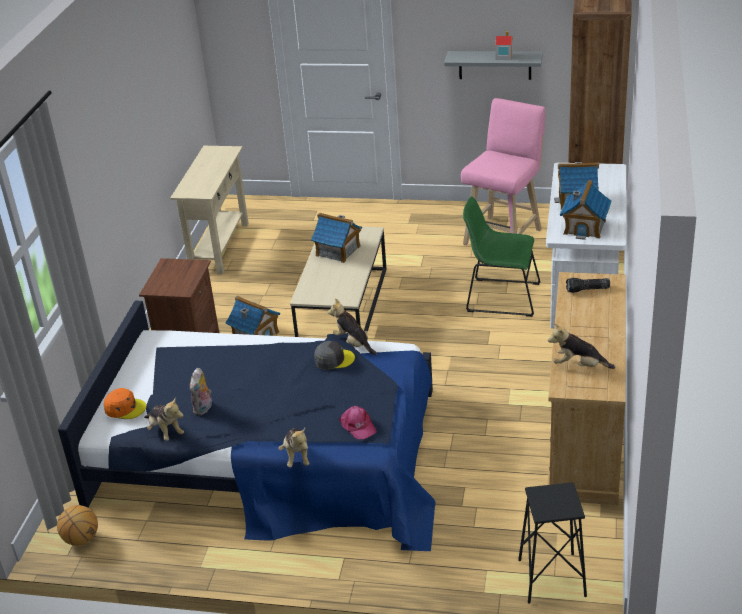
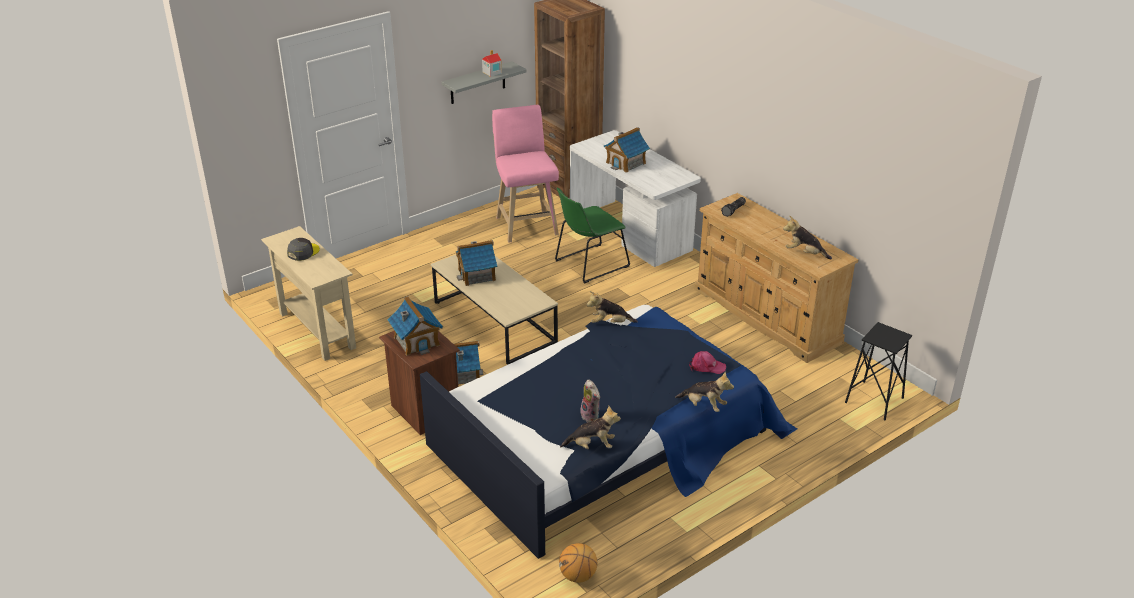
camera: 50 degrees left, 0 degrees up
orange cap [104,388,146,419] -> none
grey cap [314,341,355,369] -> grey cap moved to [287,238,320,261]
plush toy [548,323,615,369] -> plush toy turned 60 degrees clockwise [783,216,832,259]
toy house [559,180,612,240] -> toy house moved to [387,296,443,356]

